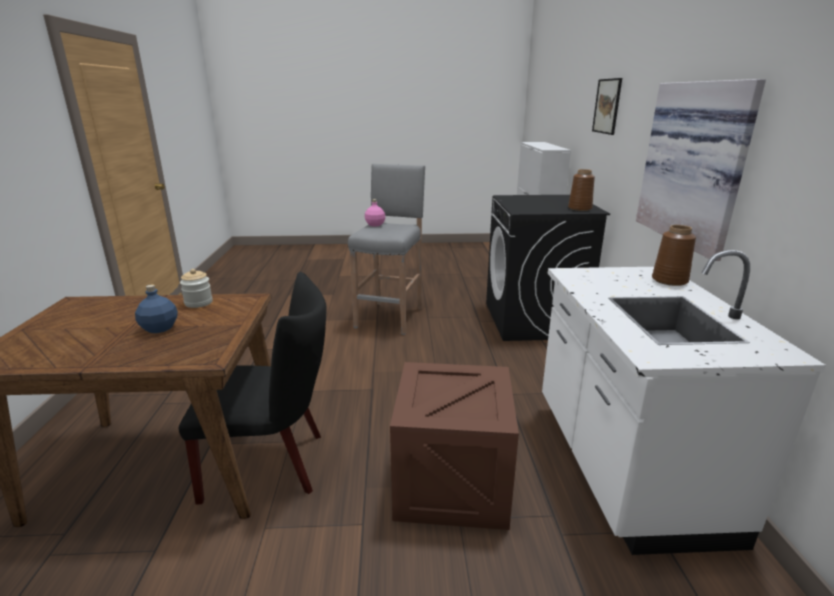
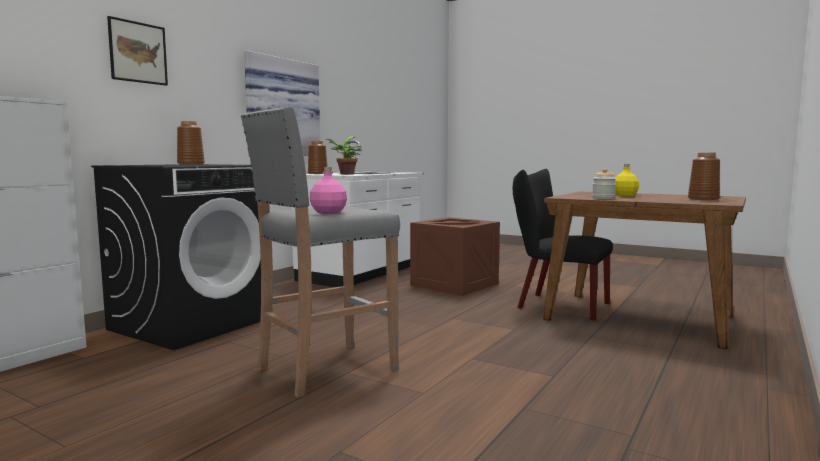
camera: 145 degrees left, 15 degrees down
blue bottle [135,285,178,333] -> yellow bottle [615,164,639,197]
none -> potted plant [326,136,362,175]
none -> brown vase [688,152,720,200]

